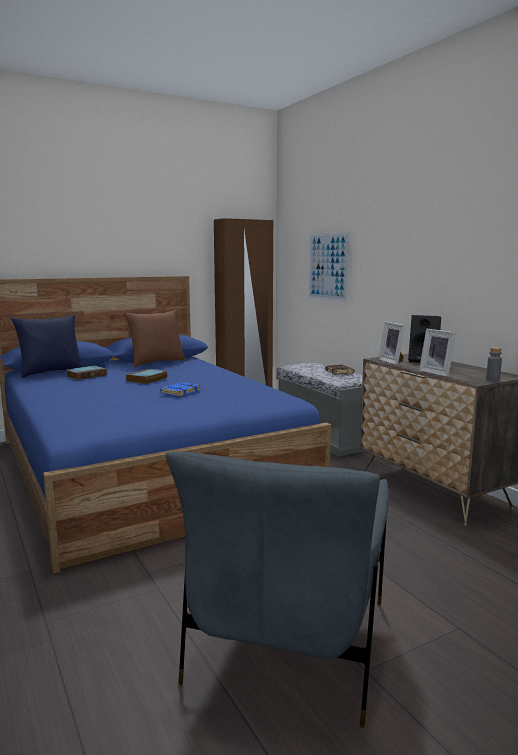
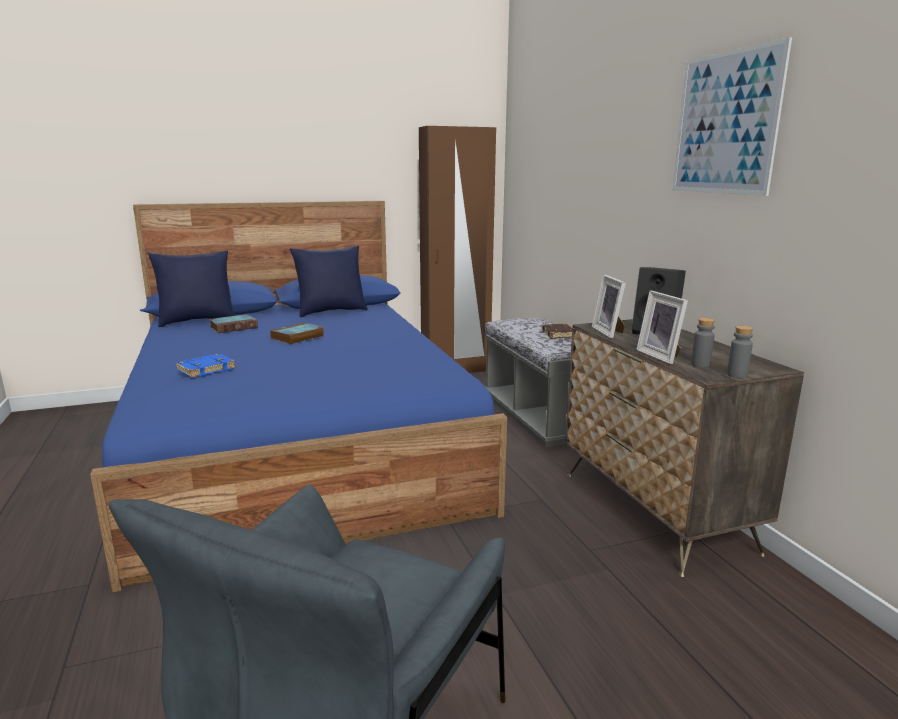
camera: 10 degrees right, 5 degrees up
brown pillow [124,310,186,367] -> blue pillow [290,246,368,317]
blue book [160,382,201,397] -> blue book moved to [176,354,236,378]
picture [308,231,350,302] -> picture moved to [672,37,792,196]
none -> grey bottle [691,318,715,368]

